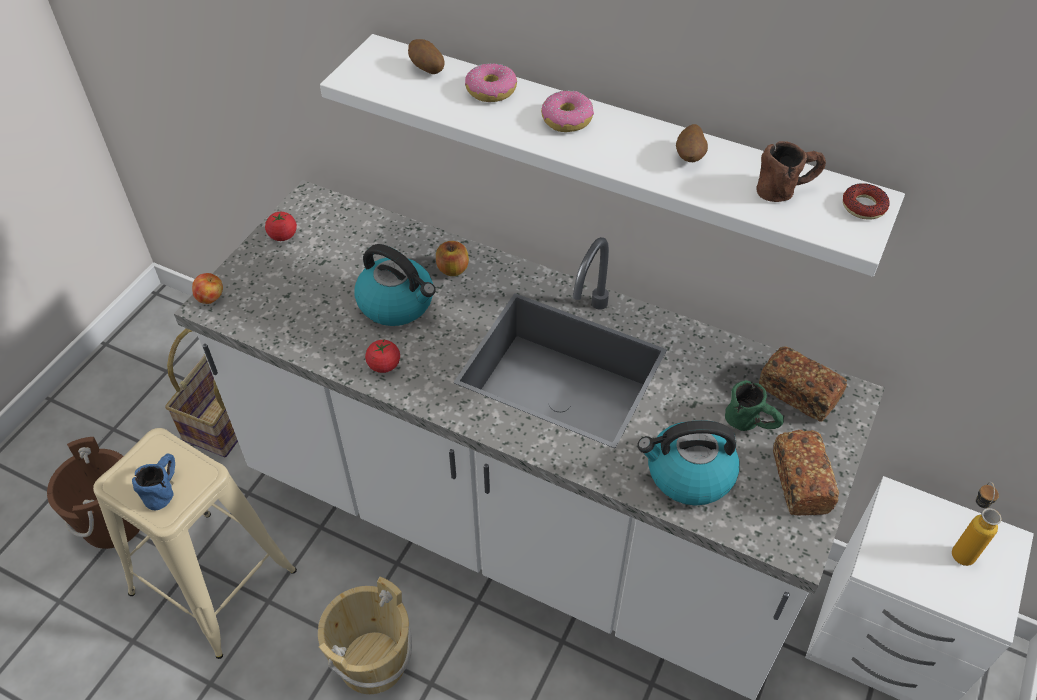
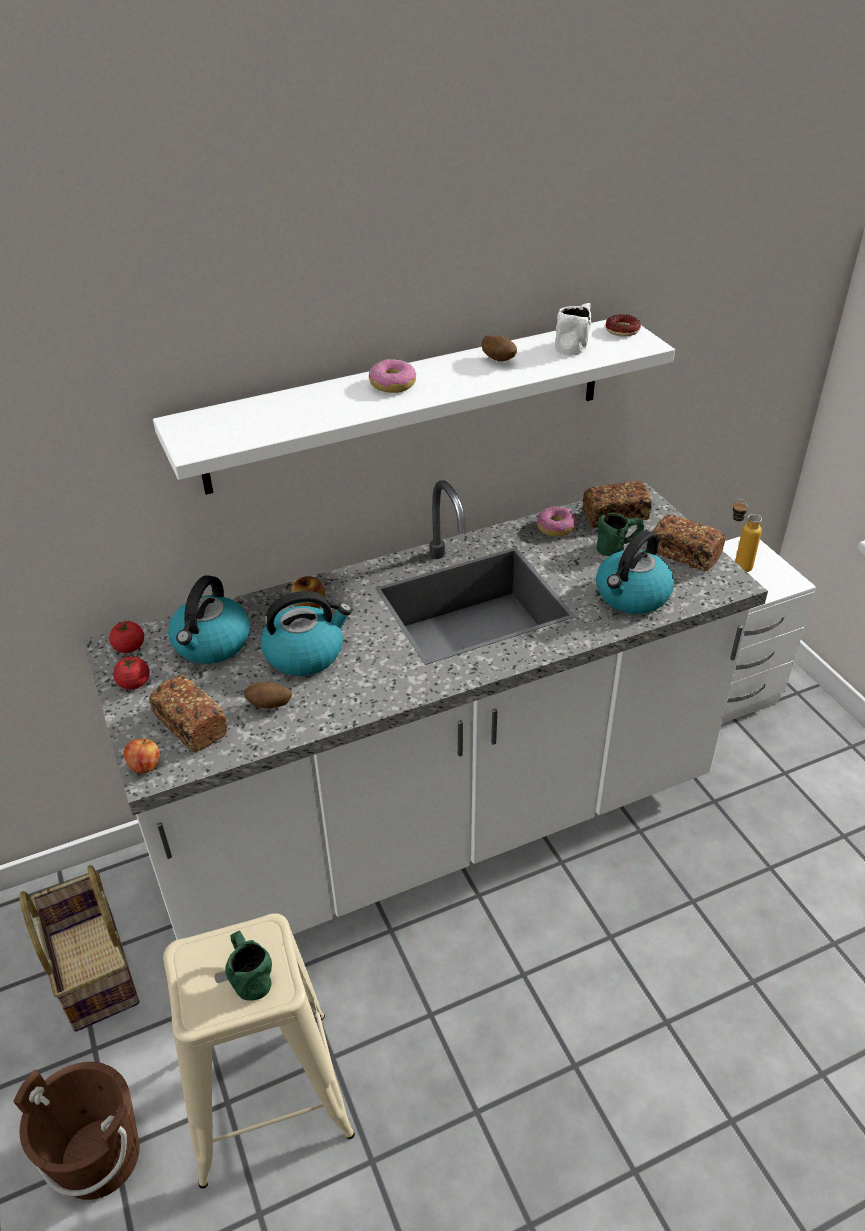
camera: 50 degrees left, 10 degrees down
blue mug [132,453,175,511] -> green mug [225,930,272,1001]
beige bucket [318,577,412,694] -> none
tomato [365,340,400,373] -> tomato moved to [109,620,144,653]
potato [408,39,445,74] -> potato moved to [244,682,292,708]
donut [465,64,517,102] -> donut moved to [537,506,577,536]
brown mug [757,141,826,202] -> white mug [555,303,591,356]
none -> bread [149,675,227,752]
none -> kettle [168,575,250,664]

